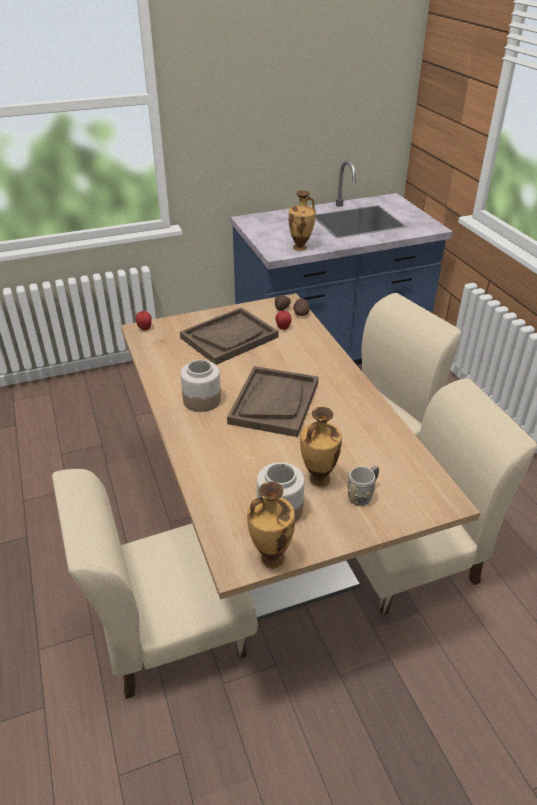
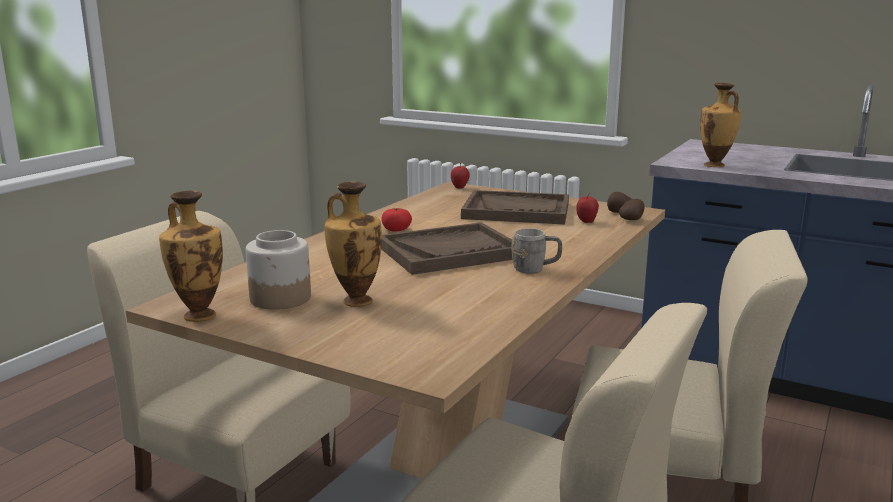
camera: 50 degrees right, 20 degrees down
jar [180,360,221,412] -> tomato [381,208,412,232]
grey mug [347,466,379,506] -> grey mug moved to [512,228,562,274]

